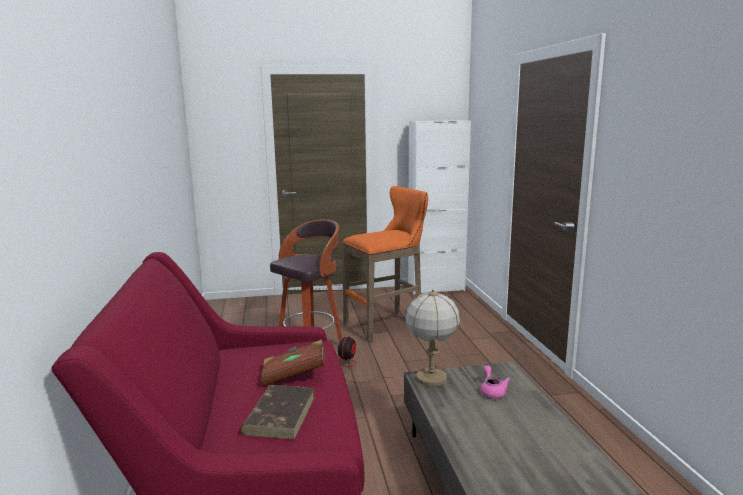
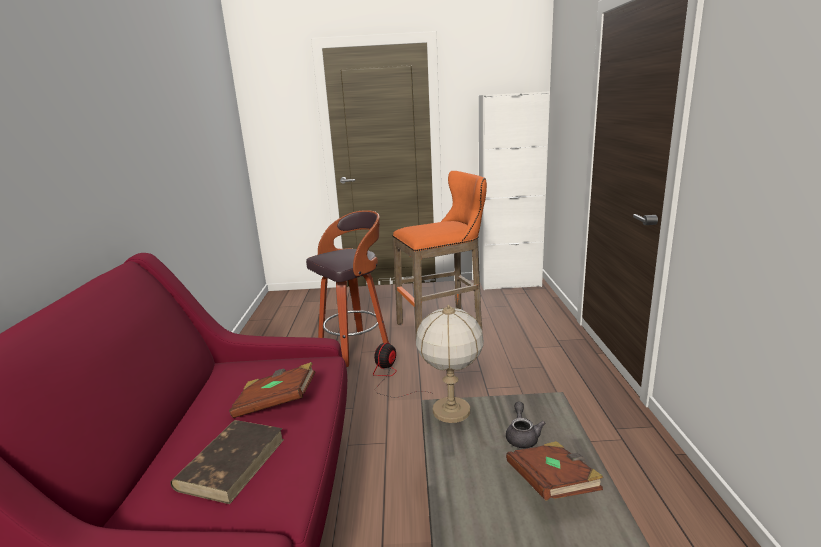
camera: 10 degrees right, 5 degrees up
pink teapot [480,365,510,399] -> grey teapot [506,402,545,448]
none -> brown book [506,441,603,501]

